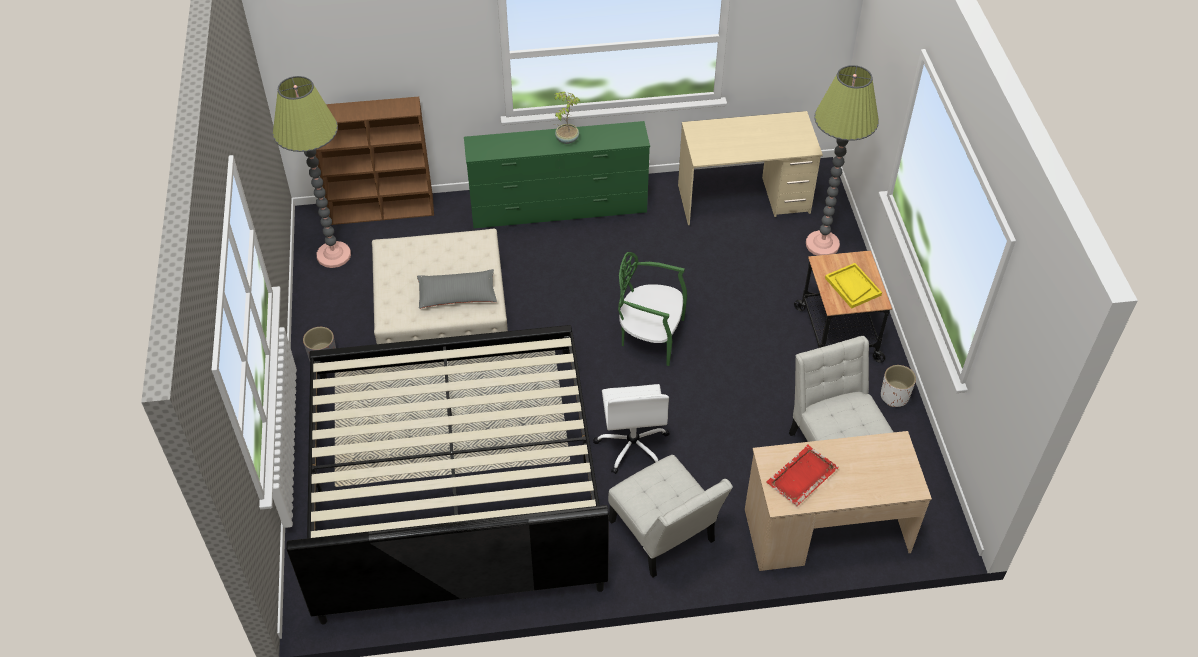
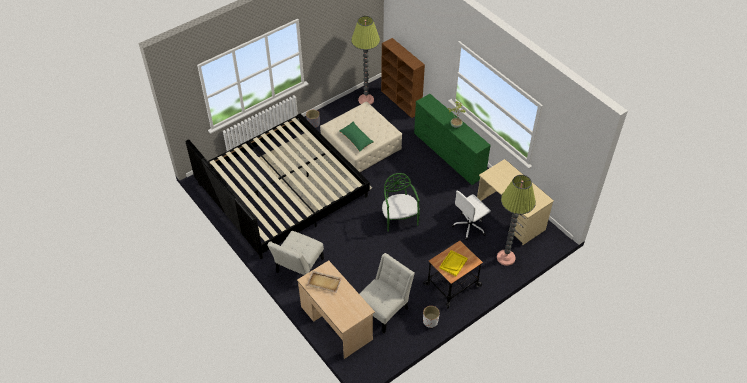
camera: 60 degrees right, 0 degrees up
grey pillow [417,269,497,309] -> green pillow [339,122,374,152]
white office chair [593,384,670,474] -> white office chair moved to [452,191,491,240]
red tray [766,445,839,506] -> beige tray [306,271,342,293]

